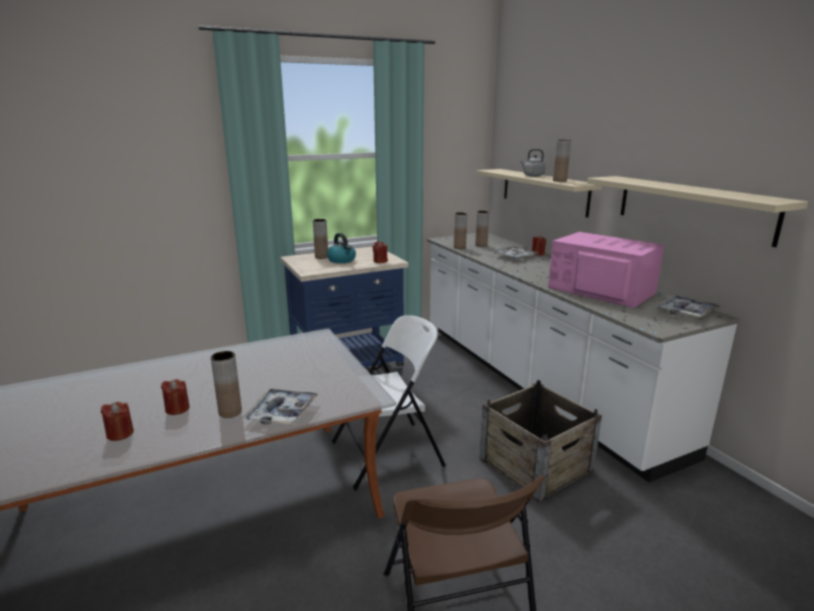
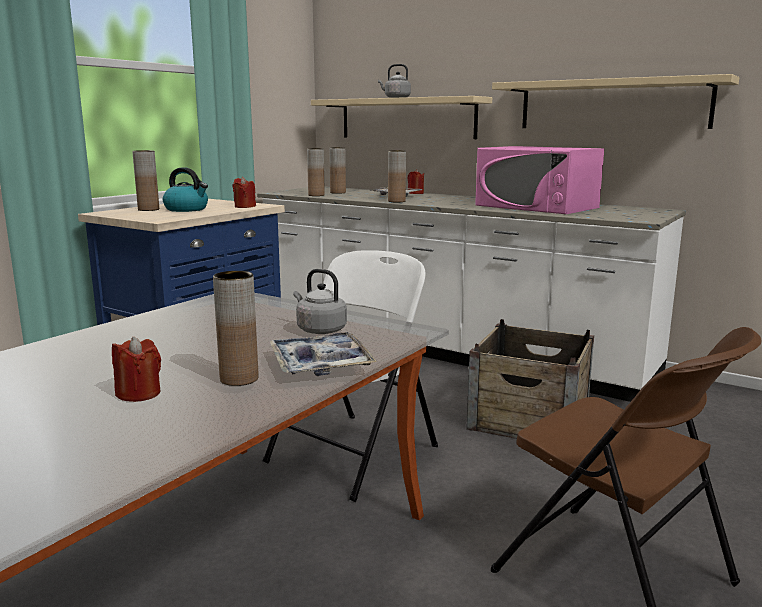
camera: 30 degrees left, 5 degrees down
red candle [101,402,134,441] -> none
pink microwave [548,232,664,308] -> pink microwave turned 150 degrees counterclockwise [475,146,604,214]
brown vase [553,140,571,182] -> brown vase moved to [388,150,406,202]
tray [655,295,721,318] -> none
none -> grey kettle [293,269,347,334]

